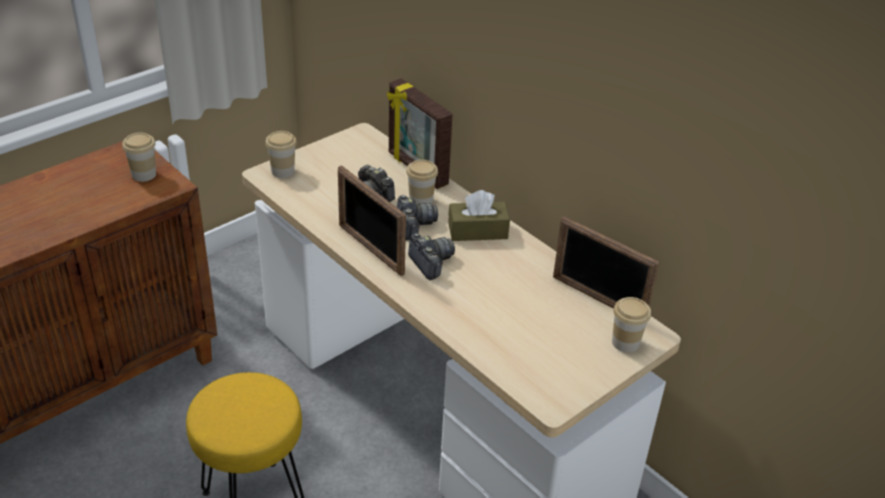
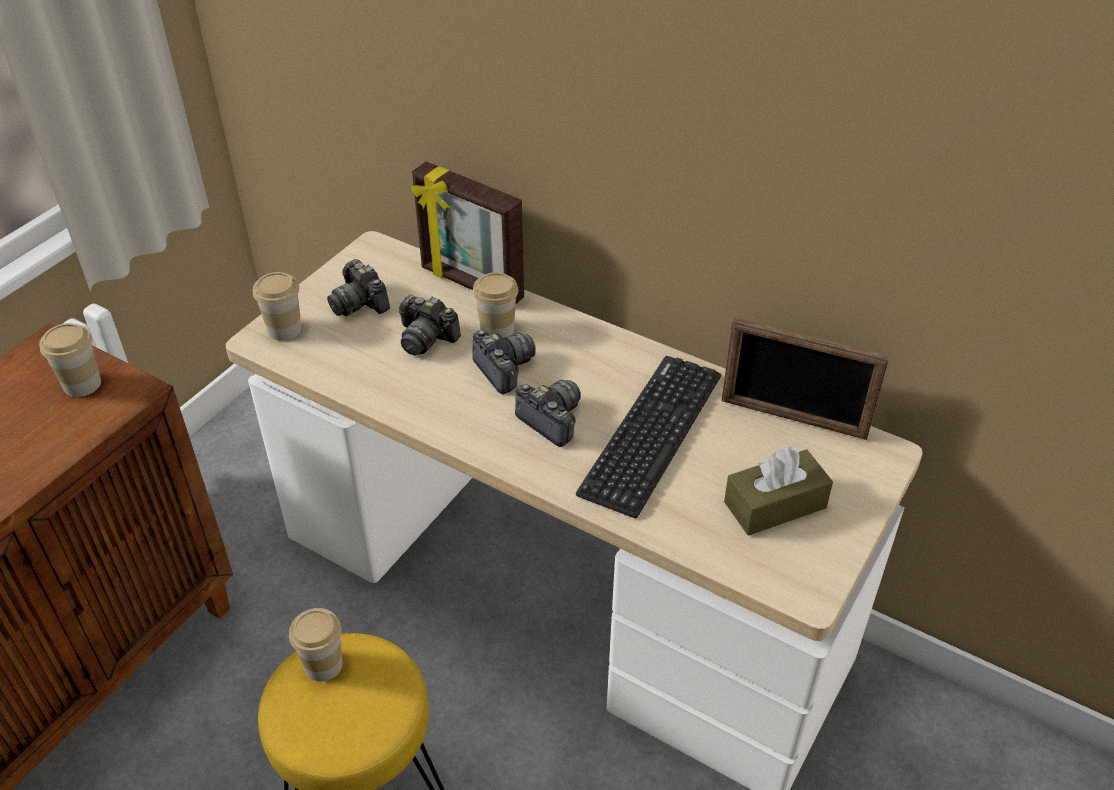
camera: 15 degrees left, 5 degrees up
picture frame [338,165,406,276] -> none
brown tissue box [448,190,510,241] -> brown tissue box moved to [724,446,833,535]
cup [612,297,651,353] -> cup moved to [289,608,343,682]
none -> camera [327,259,390,316]
none -> keyboard [576,356,721,518]

